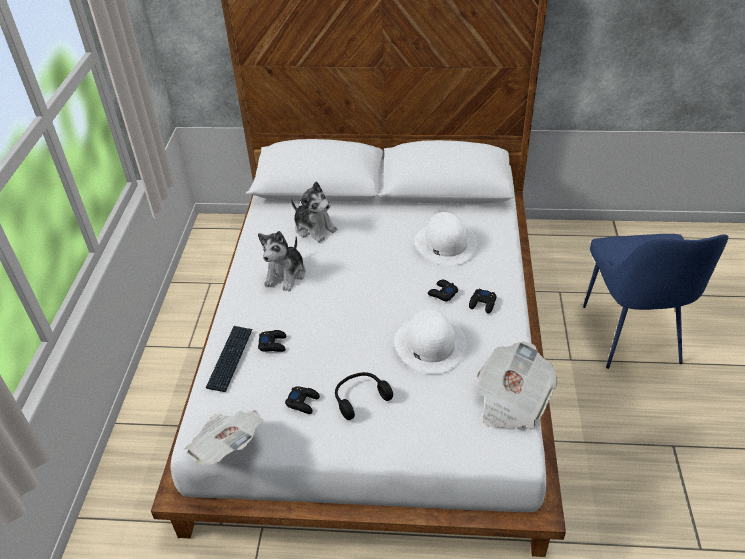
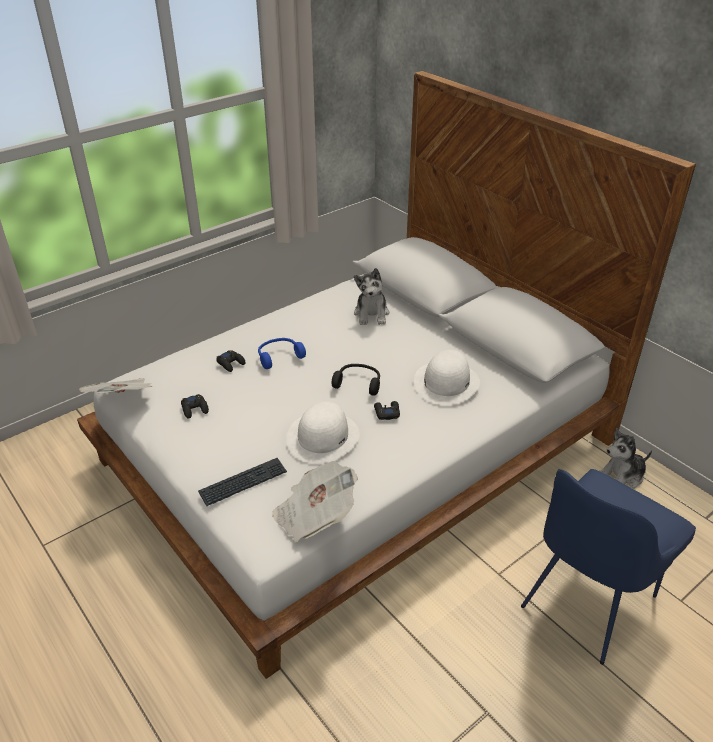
camera: 45 degrees right, 5 degrees down
keyboard [206,326,253,392] -> keyboard moved to [198,458,287,506]
plush toy [258,231,306,291] -> plush toy moved to [600,428,652,488]
black headphones [335,372,393,420] -> black headphones moved to [332,364,380,396]
black game controller [469,289,496,314] -> none
none -> blue headphones [258,338,306,369]

